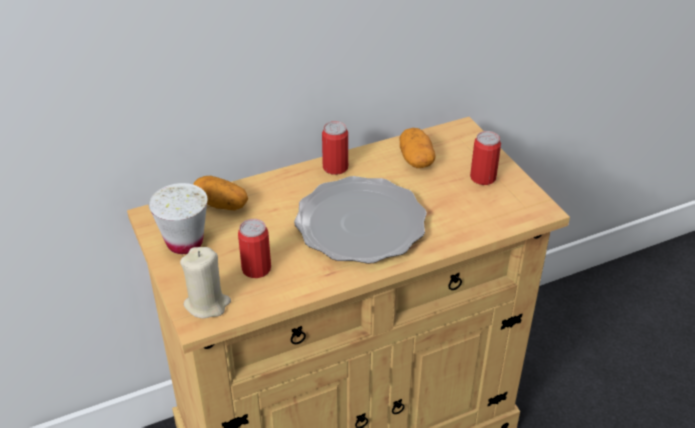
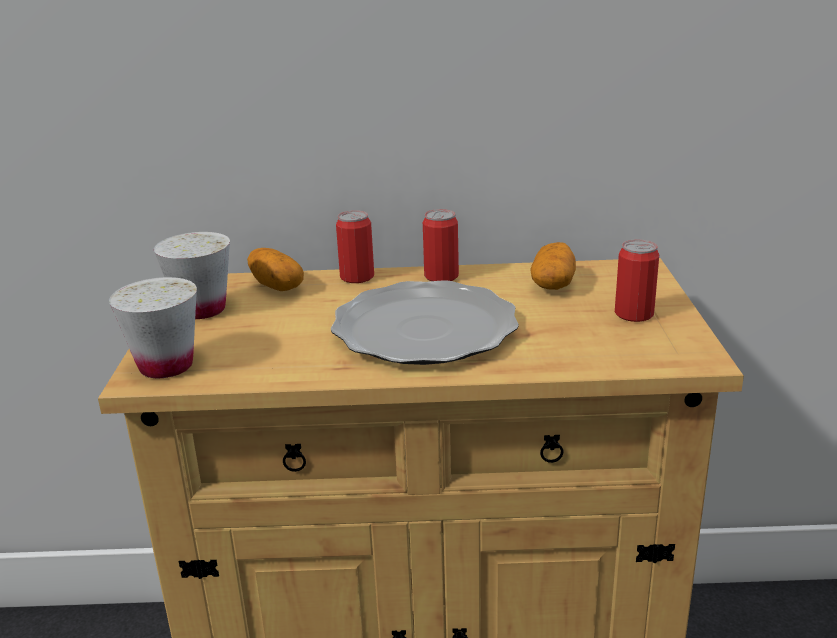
camera: 25 degrees right, 15 degrees down
beige candle [180,247,231,319] -> white cup [108,277,197,378]
can [238,219,271,278] -> can moved to [336,210,374,283]

